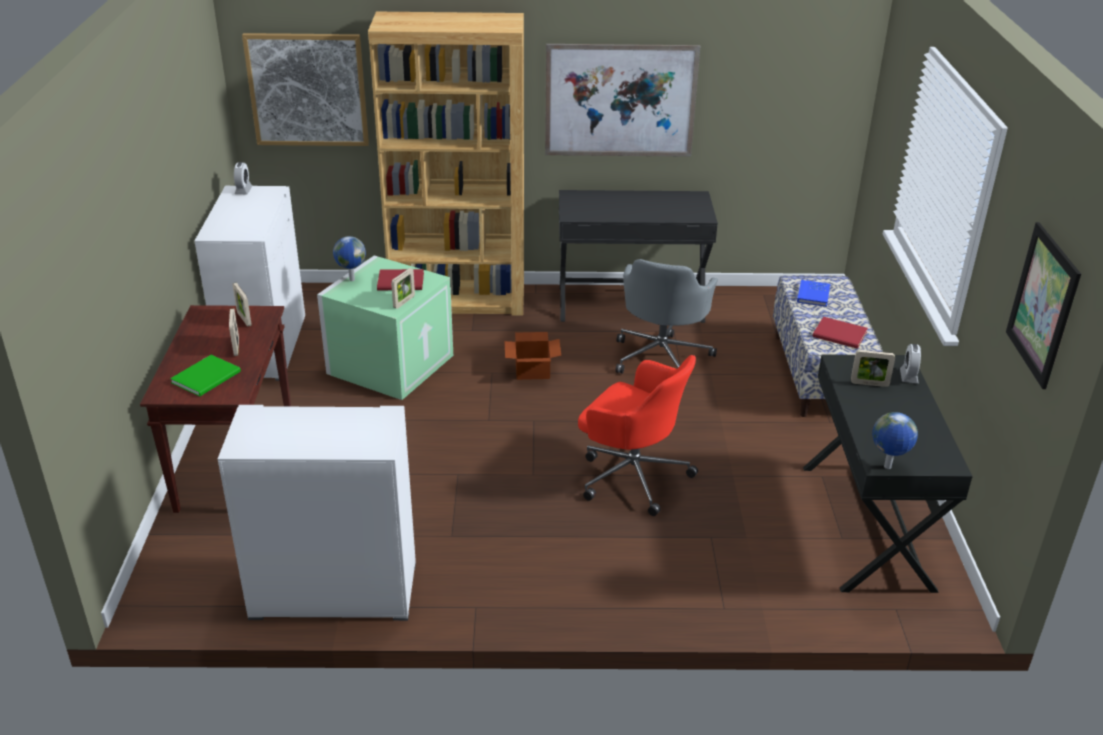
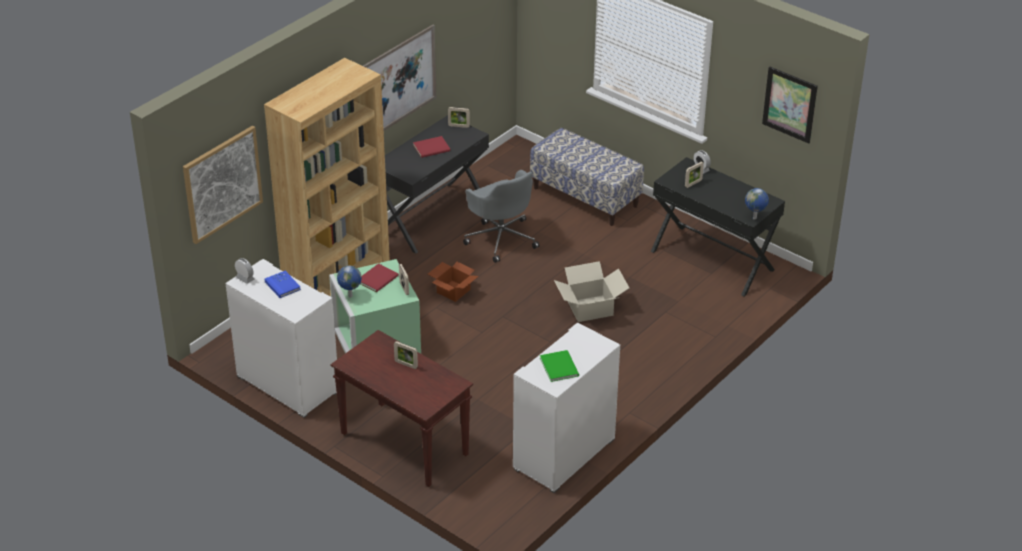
camera: 50 degrees left, 5 degrees up
green book [170,355,241,396] -> green book moved to [540,350,579,382]
picture frame [232,282,252,327] -> picture frame moved to [448,107,470,128]
red office chair [578,355,698,516] -> cardboard box [554,261,629,322]
blue book [797,280,830,307] -> blue book moved to [265,271,301,298]
red book [813,317,868,349] -> red book moved to [413,136,450,158]

